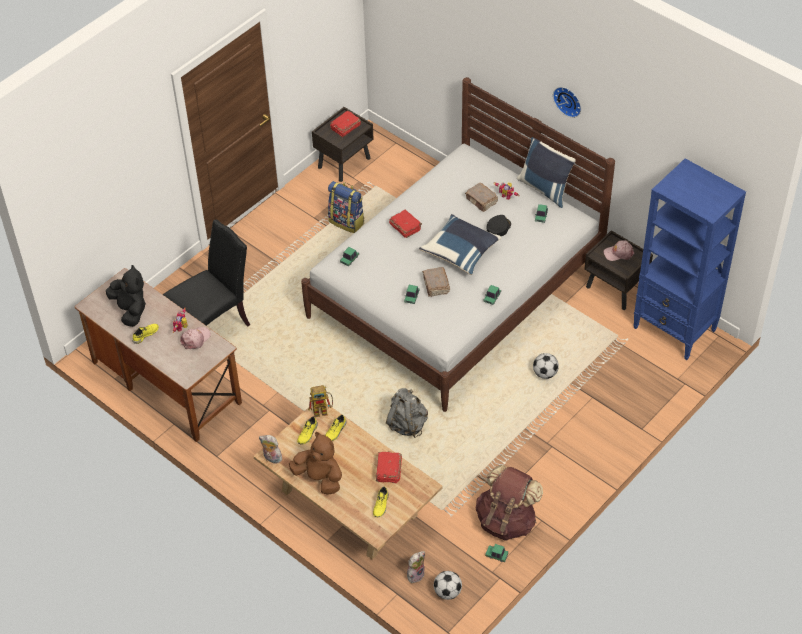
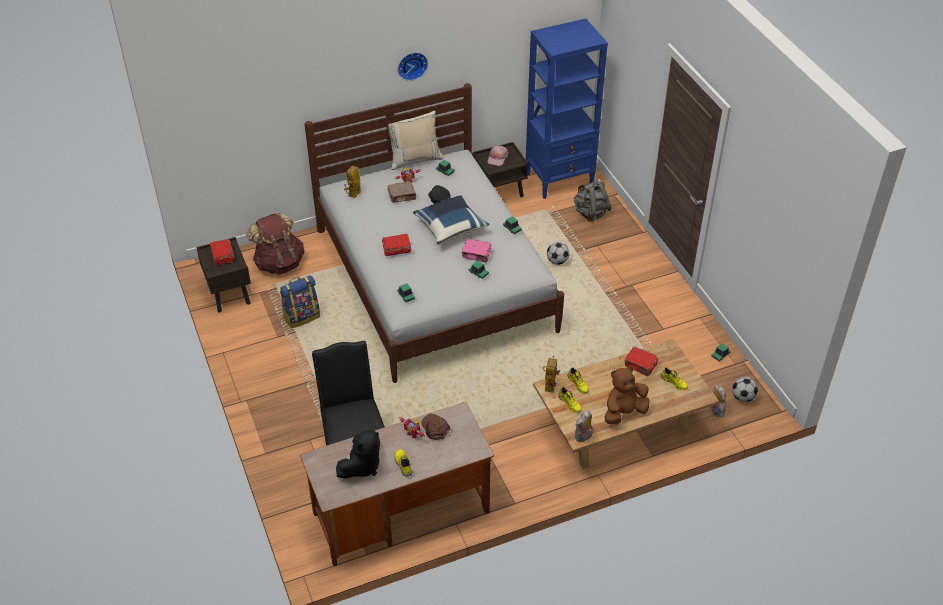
camera: 65 degrees left, 5 degrees down
black plush toy [106,265,146,327] -> black plush toy turned 135 degrees clockwise [336,430,380,479]
pink cap [180,327,211,349] -> brown cap [421,414,450,440]
grey backpack [386,388,428,438] -> grey backpack moved to [573,179,612,222]
brown book [422,267,450,297] -> pink book [462,239,492,263]
brown backpack [476,465,543,541] -> brown backpack moved to [247,213,304,275]
blue pillow [517,137,576,208] -> beige pillow [388,111,444,170]
none -> toy robot [344,165,361,198]

